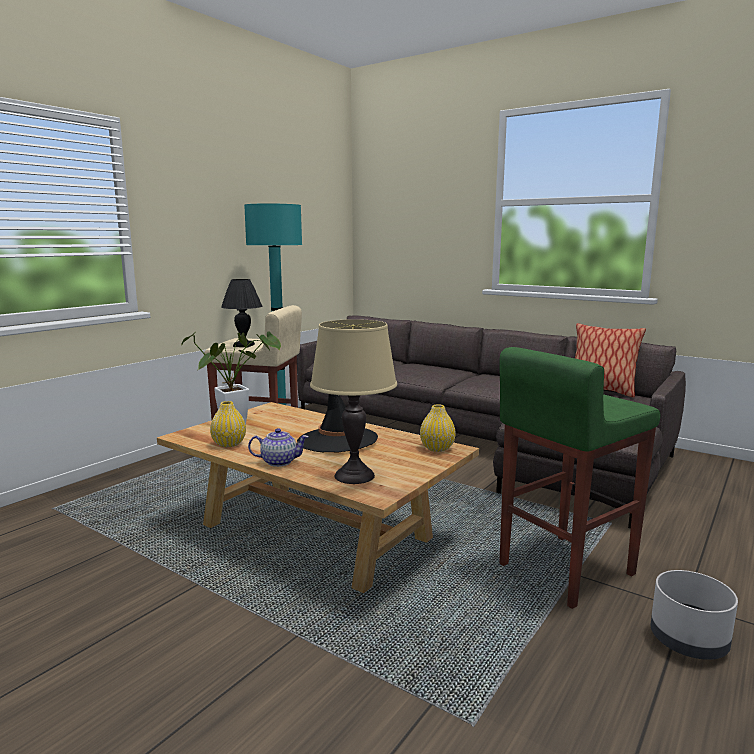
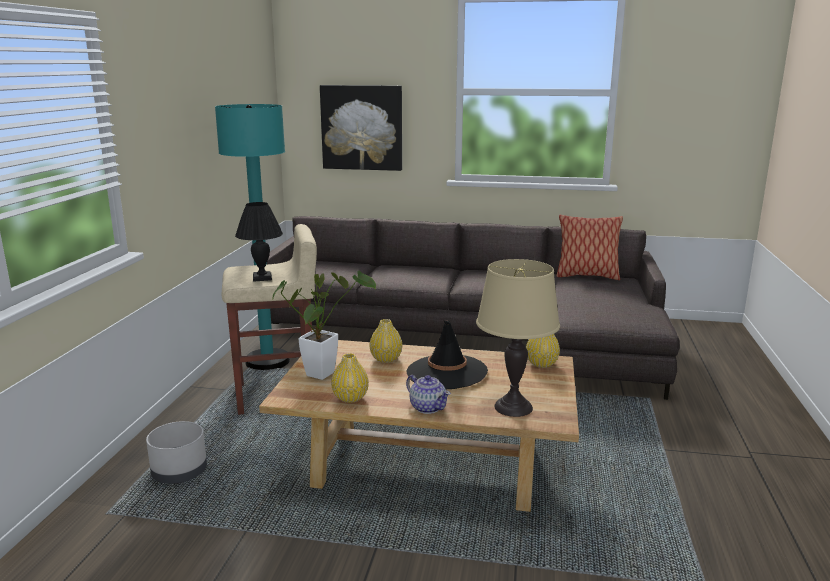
camera: 25 degrees left, 5 degrees up
teapot [248,428,309,467] -> teapot turned 75 degrees clockwise [406,375,451,414]
green stool [499,347,660,609] -> none
grey planter [651,570,738,660] -> grey planter moved to [146,421,207,484]
none -> picture [320,85,402,171]
none -> yellow vase [369,319,402,363]

